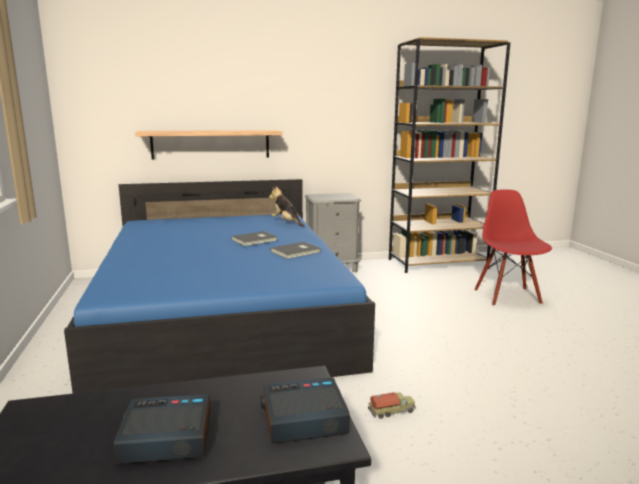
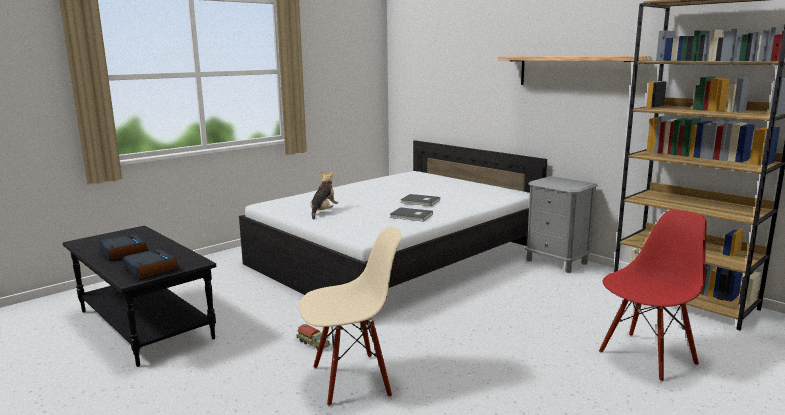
camera: 60 degrees right, 0 degrees up
blue bed [64,179,375,393] -> white bed [239,140,547,325]
shelf [135,130,283,160] -> shelf moved to [498,56,651,85]
plush toy [269,186,304,227] -> plush toy moved to [310,172,338,220]
none -> beige chair [299,226,402,406]

